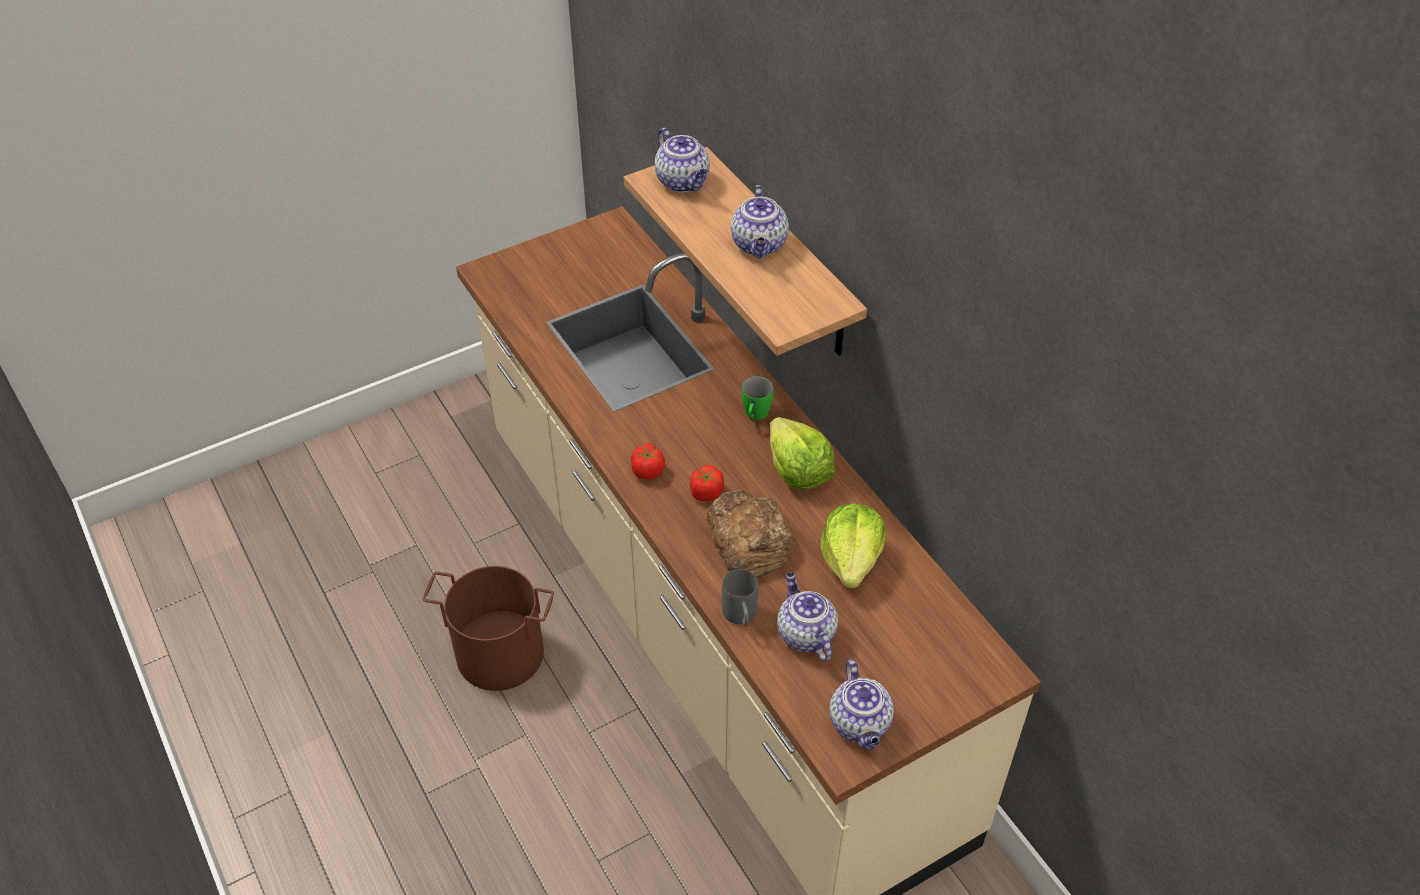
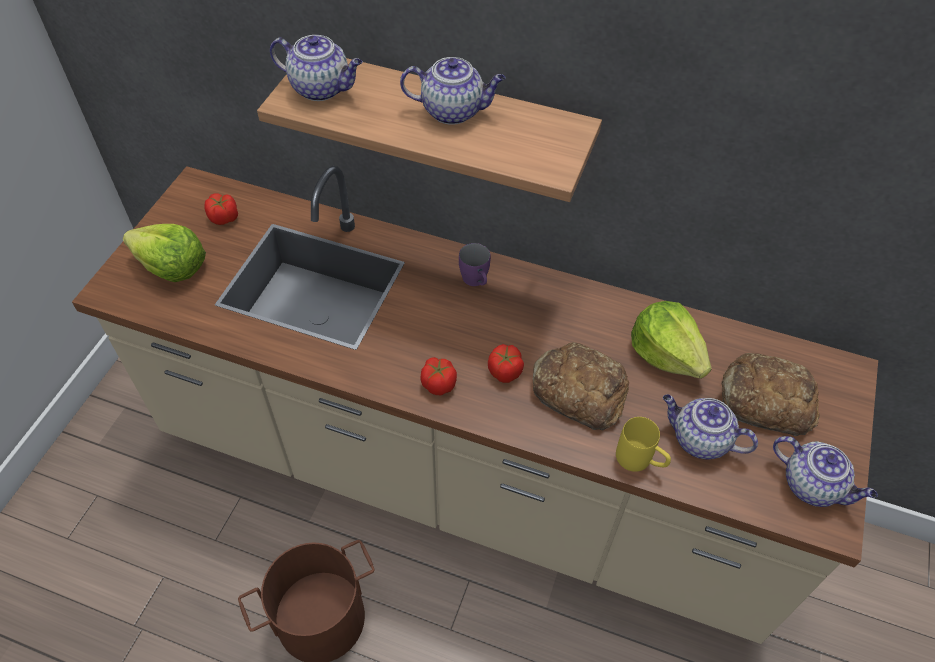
camera: 40 degrees left, 5 degrees up
grey mug [722,569,758,626] -> yellow mug [616,417,671,472]
teapot [731,185,789,258] -> teapot turned 45 degrees counterclockwise [400,57,506,125]
green mug [742,376,774,420] -> purple mug [459,243,491,286]
lettuce [770,417,835,490] -> lettuce moved to [123,224,206,282]
none -> tomato [205,193,238,225]
none -> bread [721,353,820,436]

